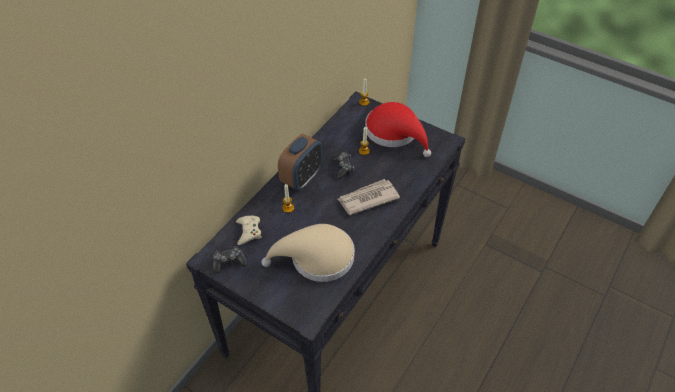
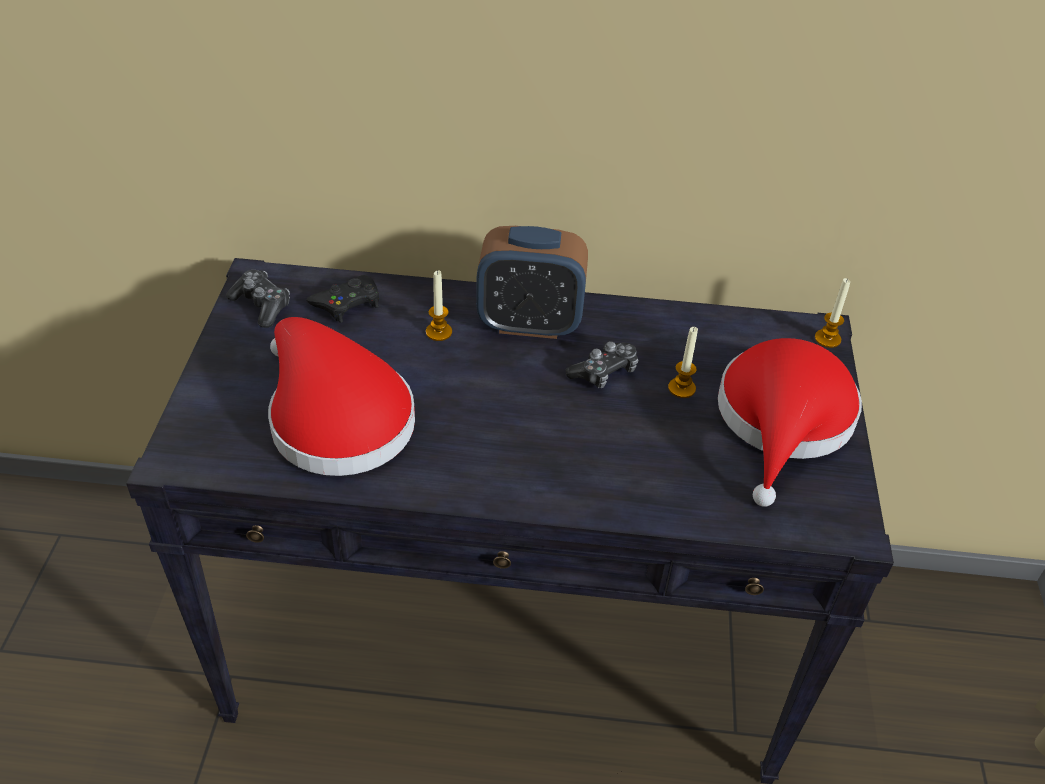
camera: 60 degrees right, 5 degrees down
beige game controller [236,216,261,245] -> black game controller [306,275,379,323]
beige hat [261,224,355,282] -> red hat [268,317,415,476]
newspaper [338,179,400,215] -> none

